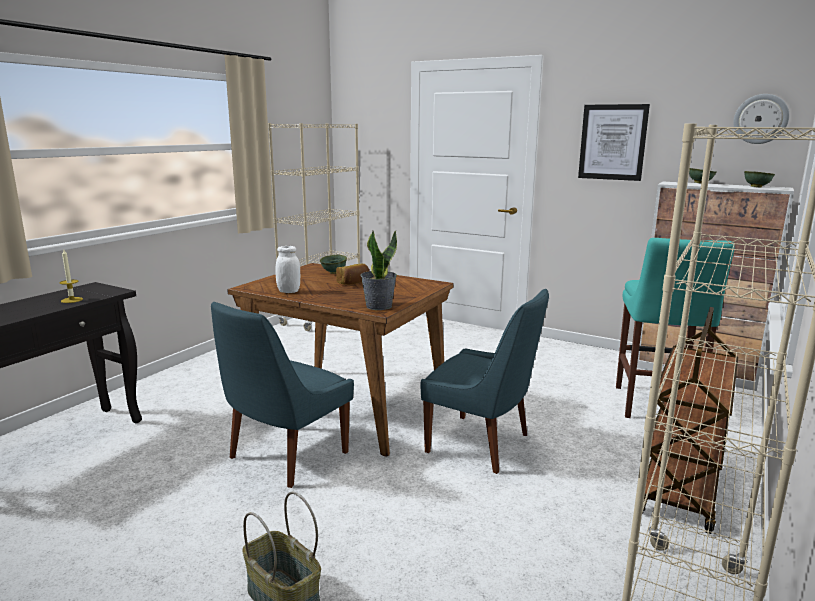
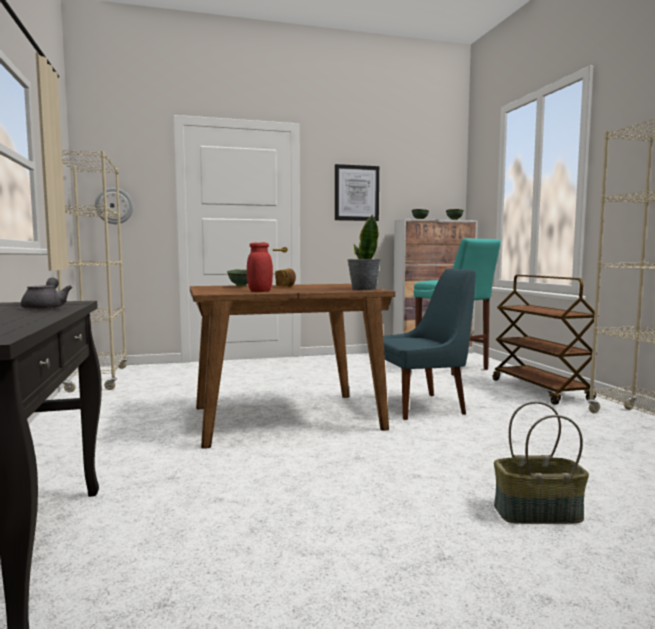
camera: 45 degrees left, 10 degrees down
candle [59,250,83,303] -> grey teapot [21,278,72,310]
blue chair [211,301,354,488] -> none
white jar [275,246,301,293] -> red jar [247,242,273,292]
wall clock [733,94,789,144] -> wall clock moved to [95,188,133,224]

